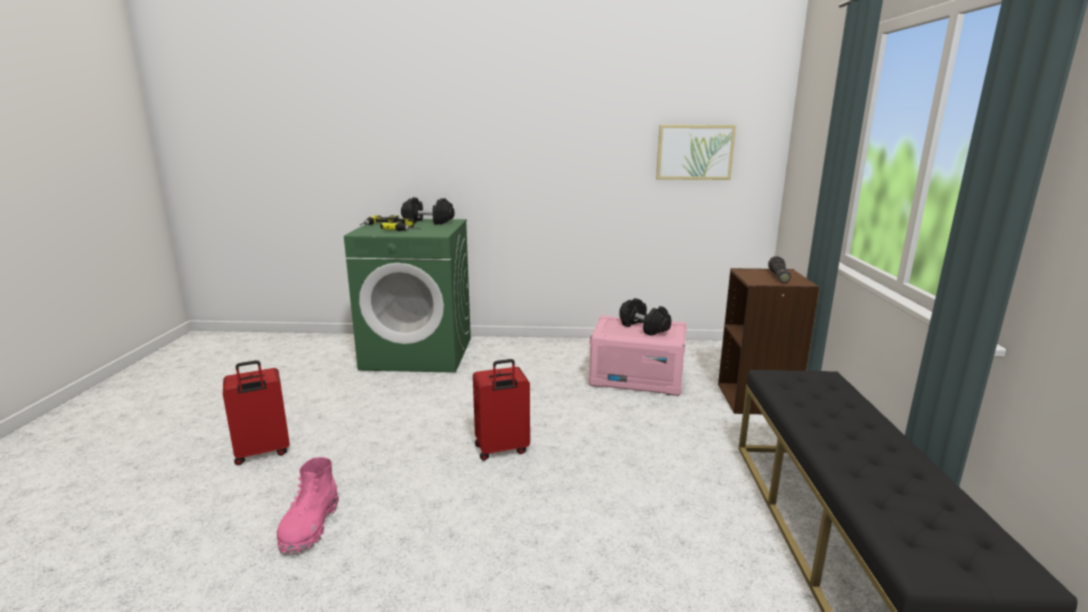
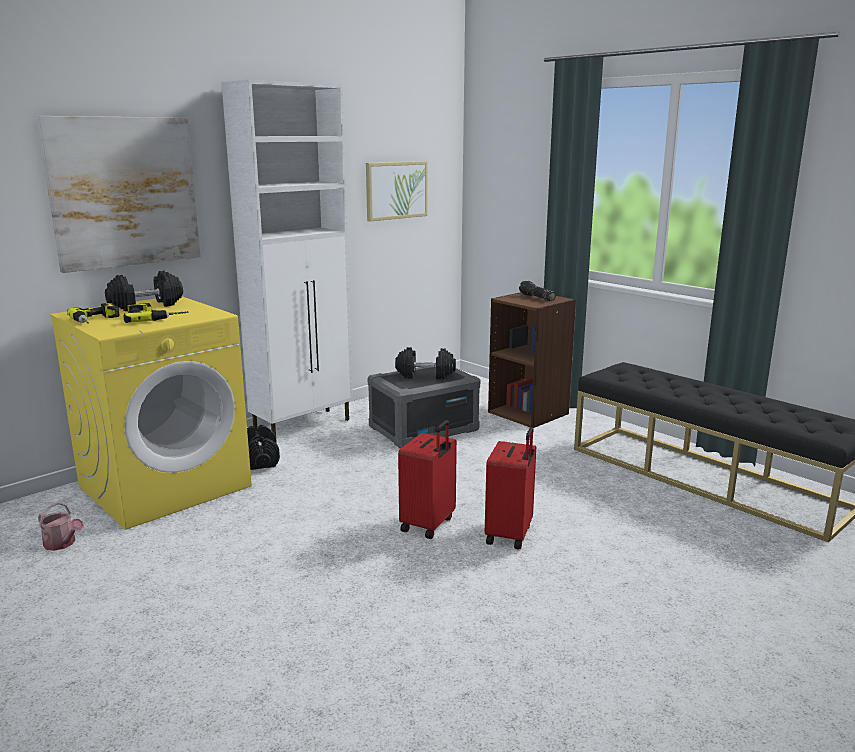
camera: 45 degrees left, 0 degrees up
red suitcase [223,360,290,465] -> red suitcase moved to [485,427,536,550]
pink boot [277,457,339,556] -> none
green washing machine [344,219,471,373] -> yellow washing machine [50,296,252,530]
pink storage box [588,315,687,396] -> grey storage box [368,367,480,449]
none -> picture [36,116,201,273]
none -> watering can [38,503,84,551]
none -> white cabinet [221,79,353,443]
none -> black dumbbell [247,425,280,470]

